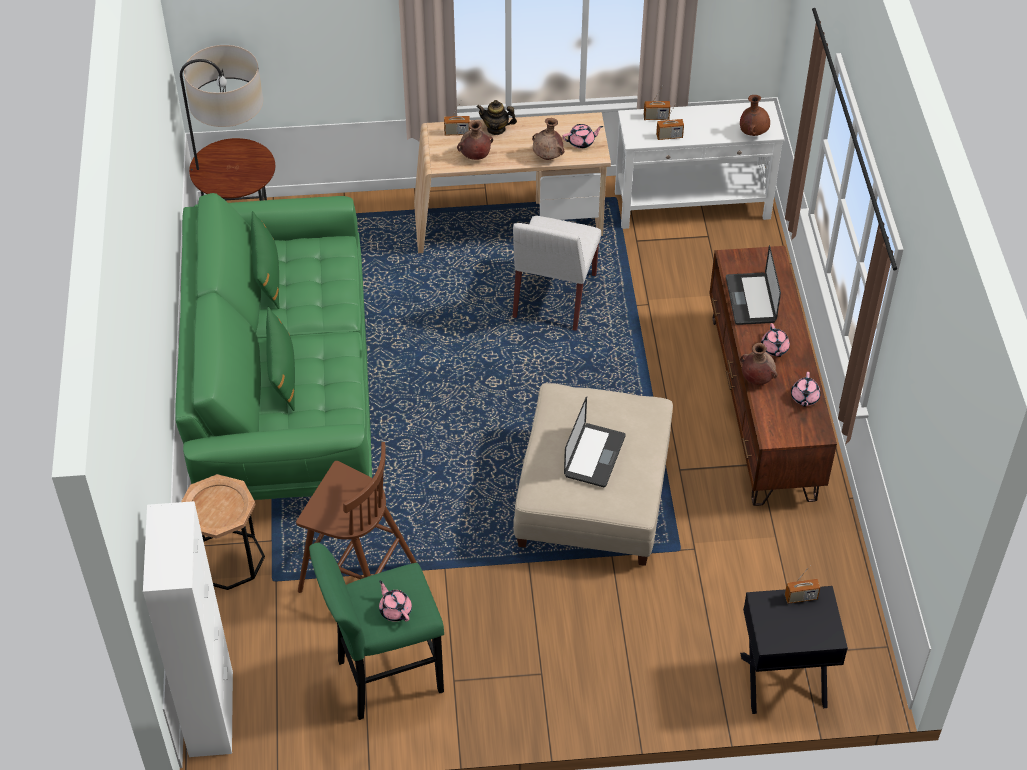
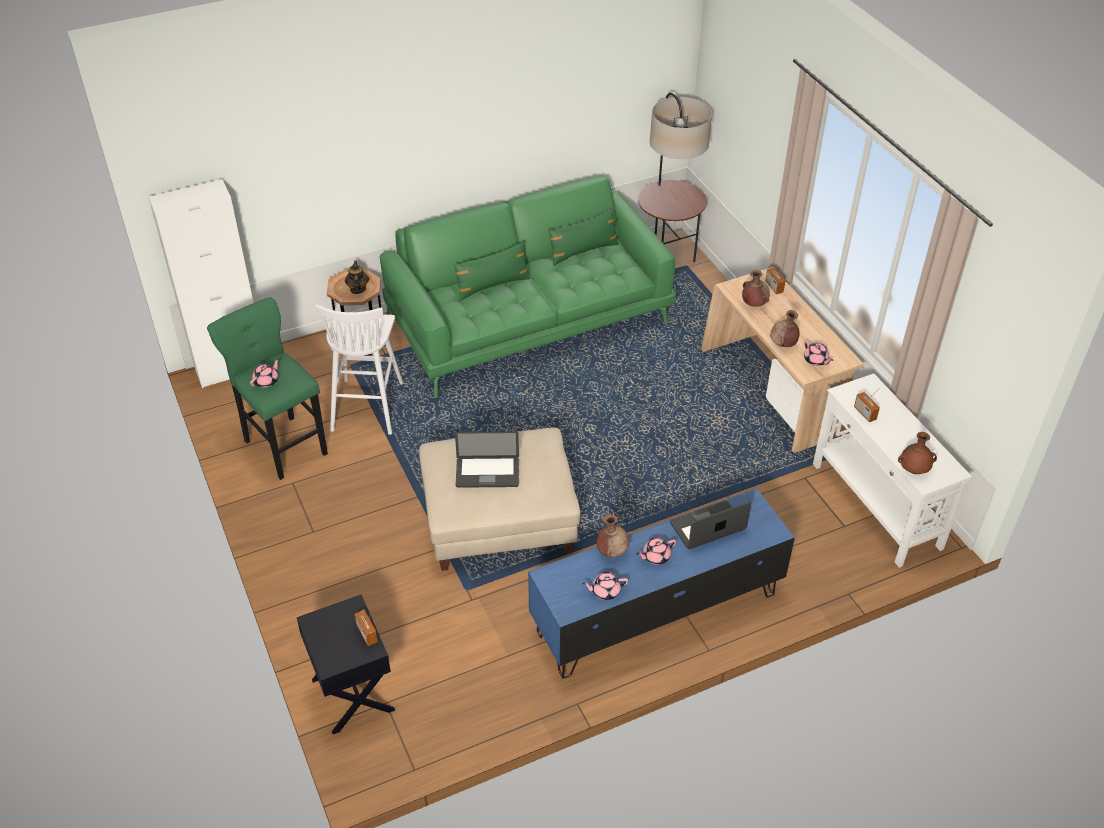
camera: 70 degrees right, 5 degrees down
brown stool [296,442,417,593] -> white stool [315,304,403,435]
teapot [477,100,517,135] -> teapot moved to [345,261,369,294]
white chair [512,216,601,331] -> none
radio [644,89,670,120] -> none
brown tv stand [709,246,837,506] -> blue tv stand [528,488,795,679]

